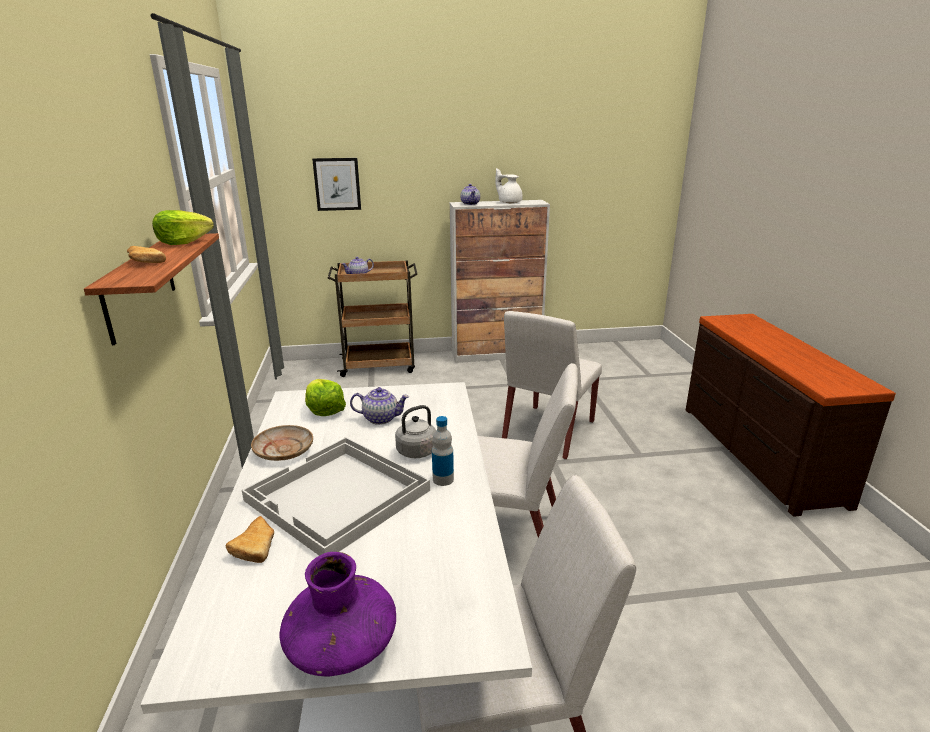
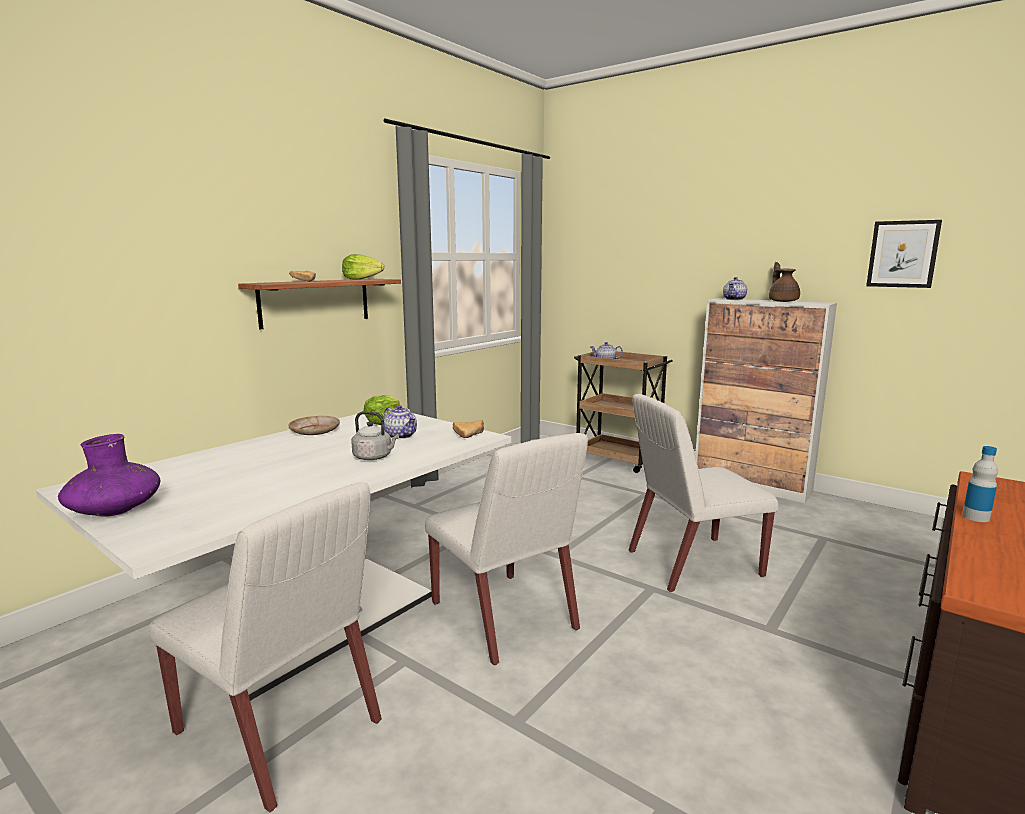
camera: 45 degrees right, 10 degrees down
bread [226,516,274,563] -> bread moved to [453,420,484,438]
white tray [242,437,430,556] -> none
picture [312,158,361,211] -> picture moved to [866,220,942,288]
bottle [432,416,454,486] -> bottle moved to [962,446,998,522]
white teapot [496,168,523,203] -> brown teapot [769,262,800,302]

